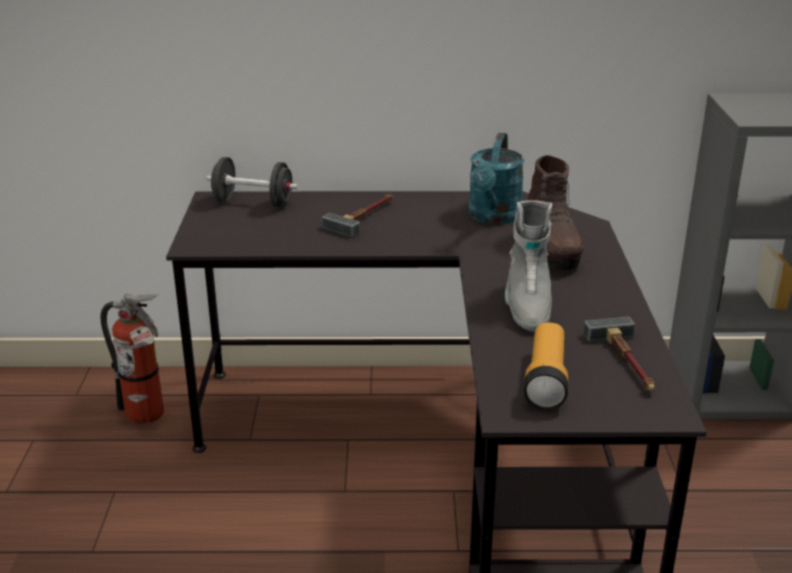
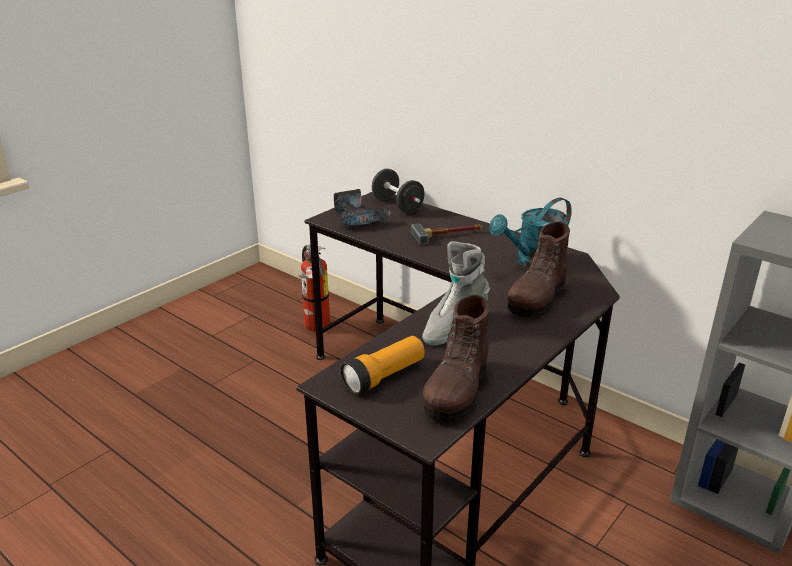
camera: 40 degrees right, 0 degrees up
hammer [583,317,655,391] -> brown boot [423,294,490,422]
none -> power drill [334,189,392,227]

